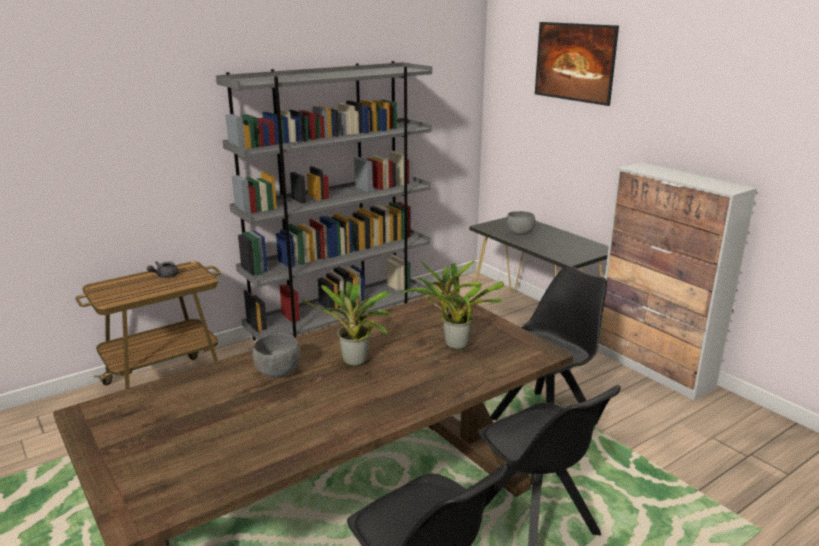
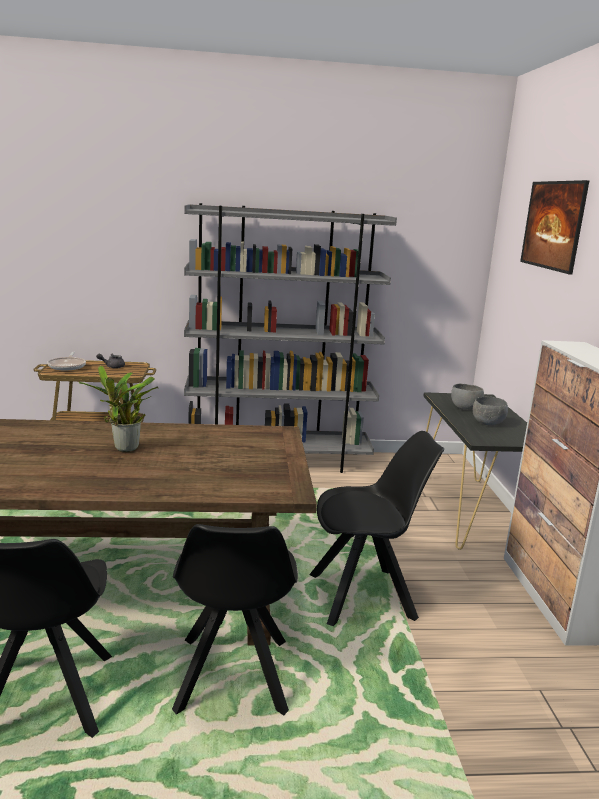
camera: 30 degrees right, 5 degrees down
grey bowl [252,333,301,378] -> grey bowl moved to [473,397,508,425]
potted plant [402,261,504,350] -> none
none -> frying pan [47,352,86,370]

